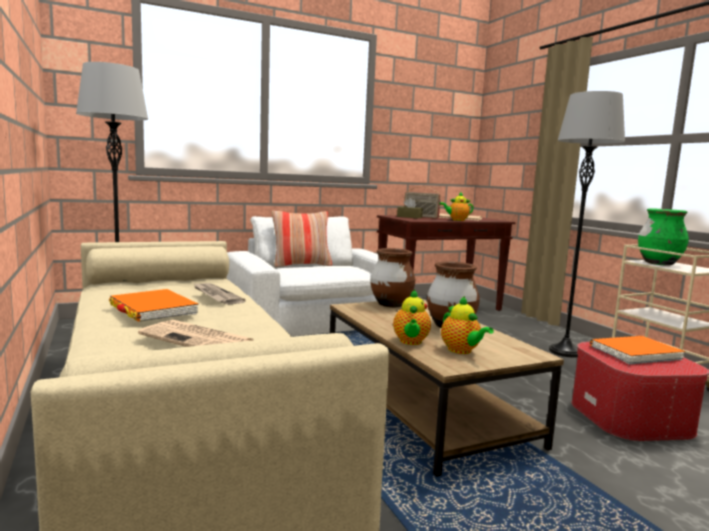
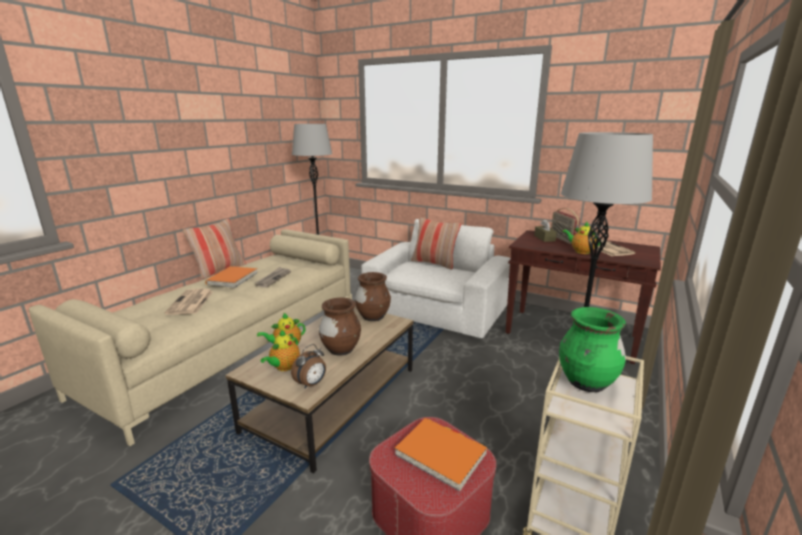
camera: 55 degrees right, 10 degrees up
none -> pillow [183,219,246,279]
none -> alarm clock [291,344,326,389]

